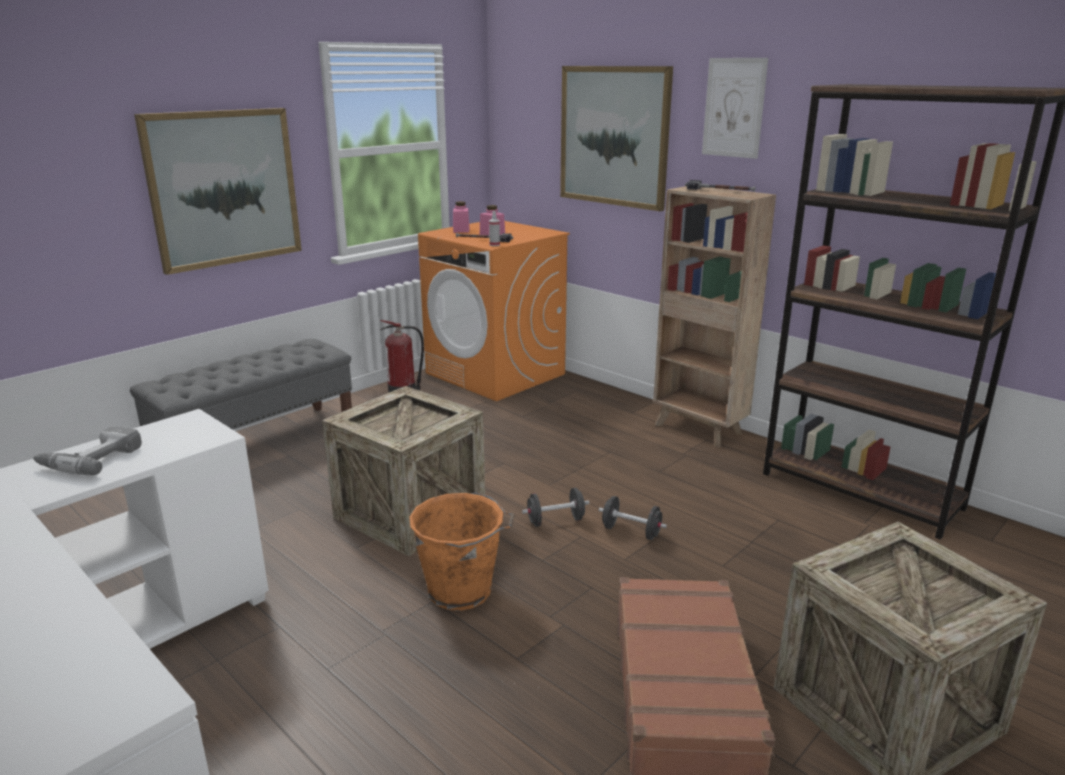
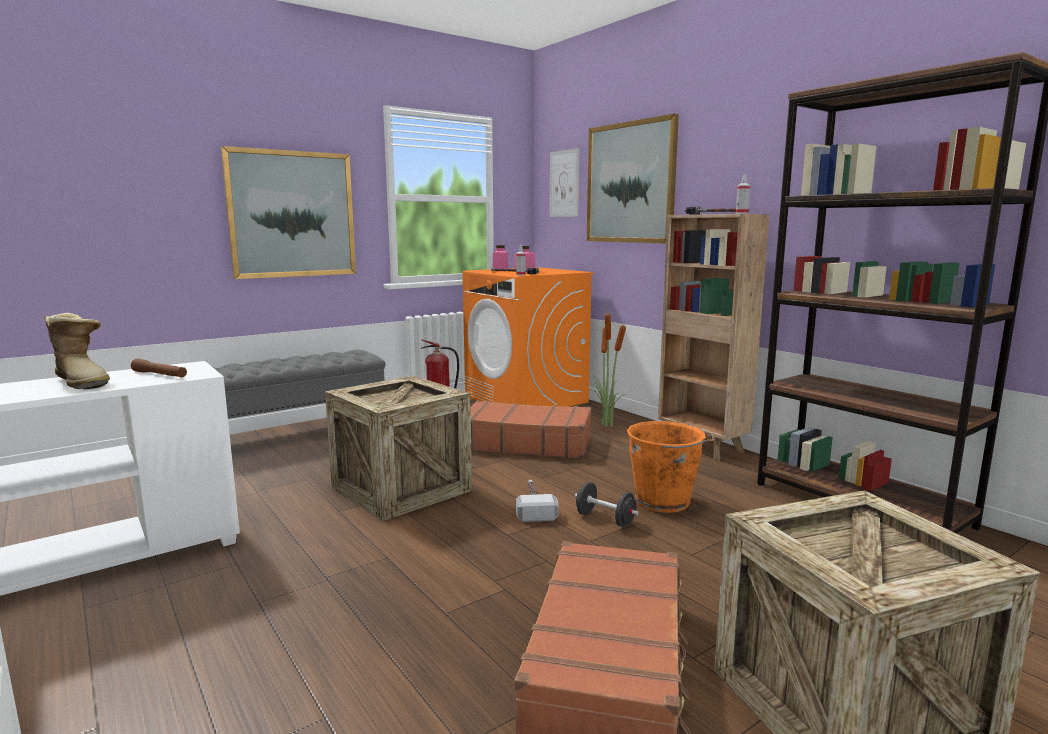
camera: 10 degrees right, 10 degrees down
power drill [33,426,142,475] -> boot [44,313,110,390]
orange bucket [409,492,515,611] -> orange bucket moved to [627,421,715,513]
black dumbbell [522,488,589,527] -> hammer [516,480,559,522]
picture [702,58,768,159] -> picture moved to [550,148,579,217]
none -> brown flashlight [131,359,187,377]
none -> brown suitcase [471,401,592,459]
none -> potted plant [590,307,627,427]
none -> spray bottle [736,174,750,214]

